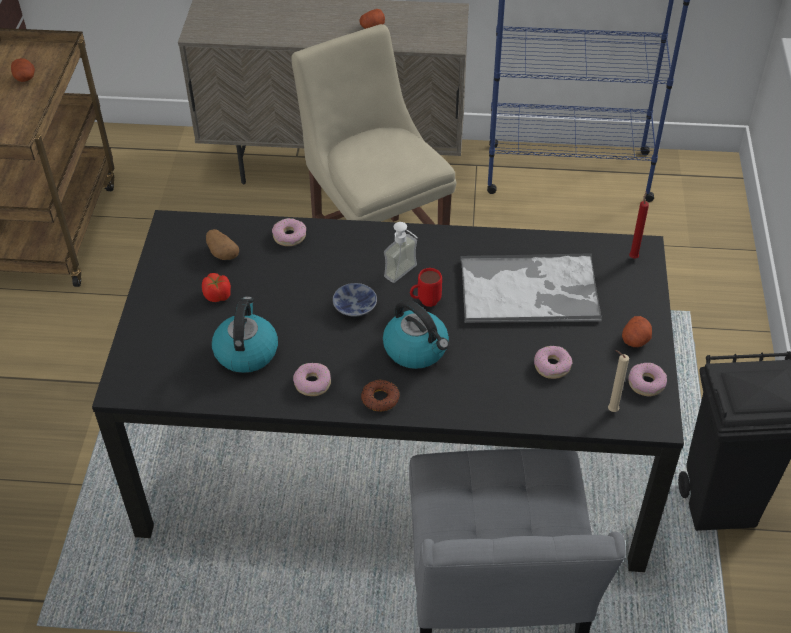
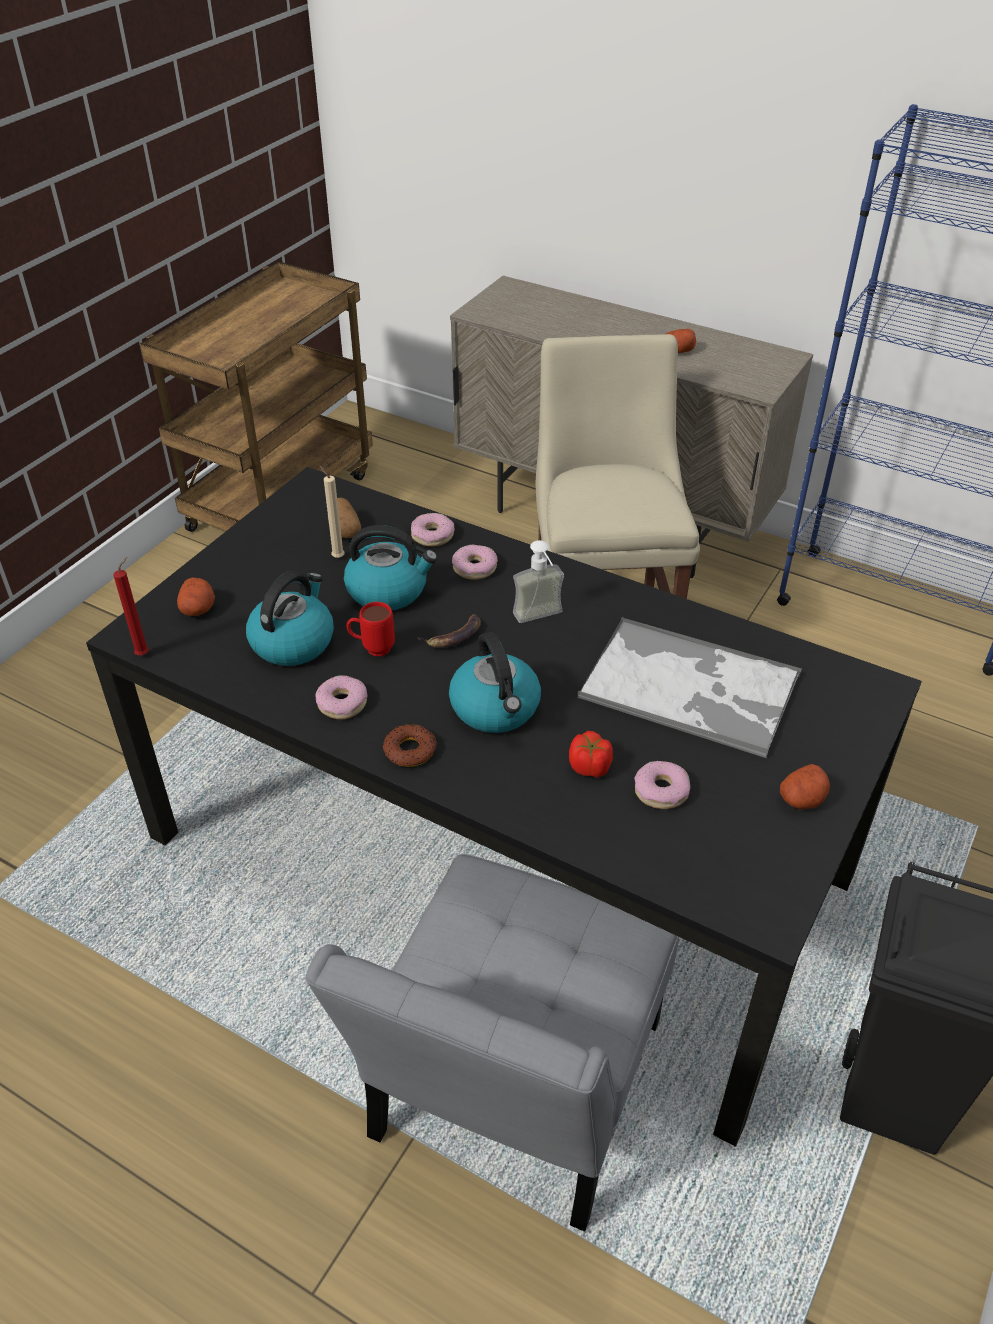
camera: 25 degrees right, 5 degrees down
potato [11,58,35,82] -> potato moved to [177,578,215,616]
tomato [202,273,231,302] -> tomato moved to [569,731,613,777]
bowl [333,283,377,317] -> banana [417,614,481,648]
red mug [410,268,442,307] -> red mug moved to [346,602,395,656]
beige candle [608,350,629,412] -> beige candle moved to [319,465,345,558]
donut [628,362,667,397] -> donut moved to [452,545,498,580]
red candle [629,192,649,259] -> red candle moved to [113,557,149,655]
none -> kettle [344,525,438,610]

